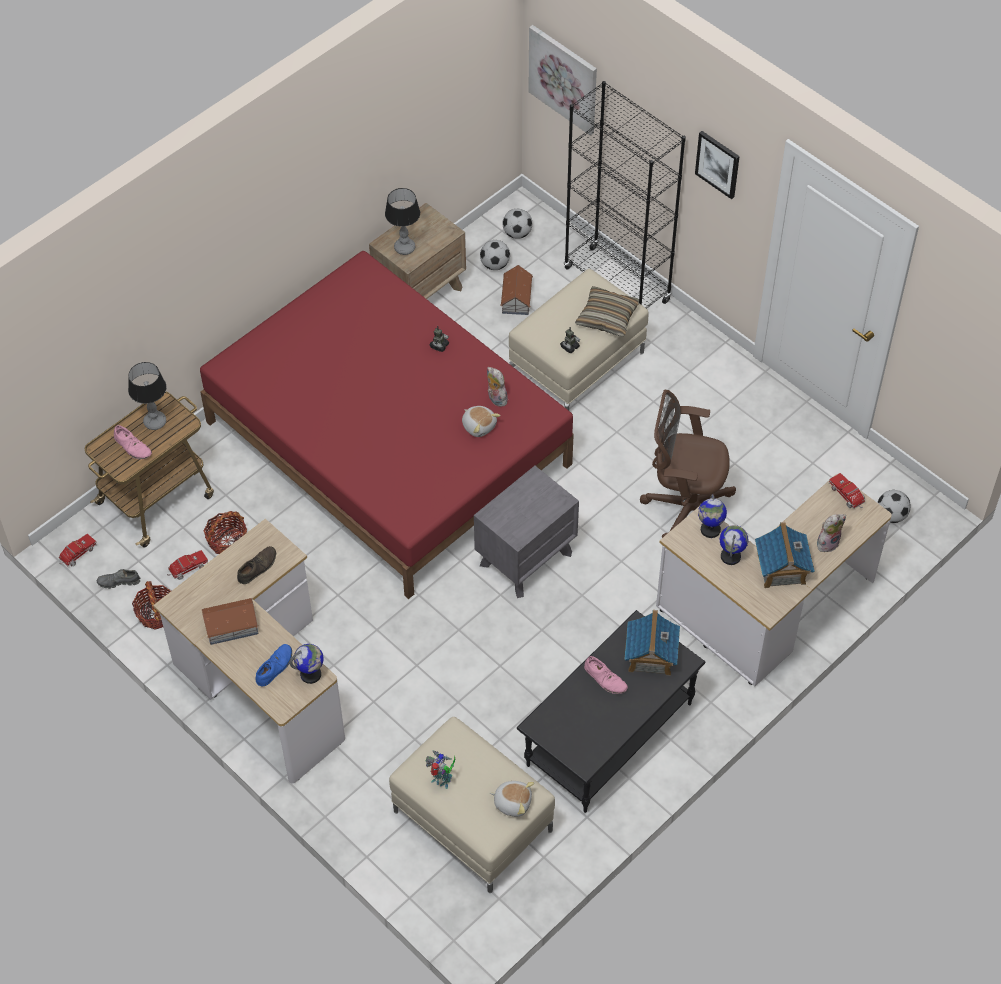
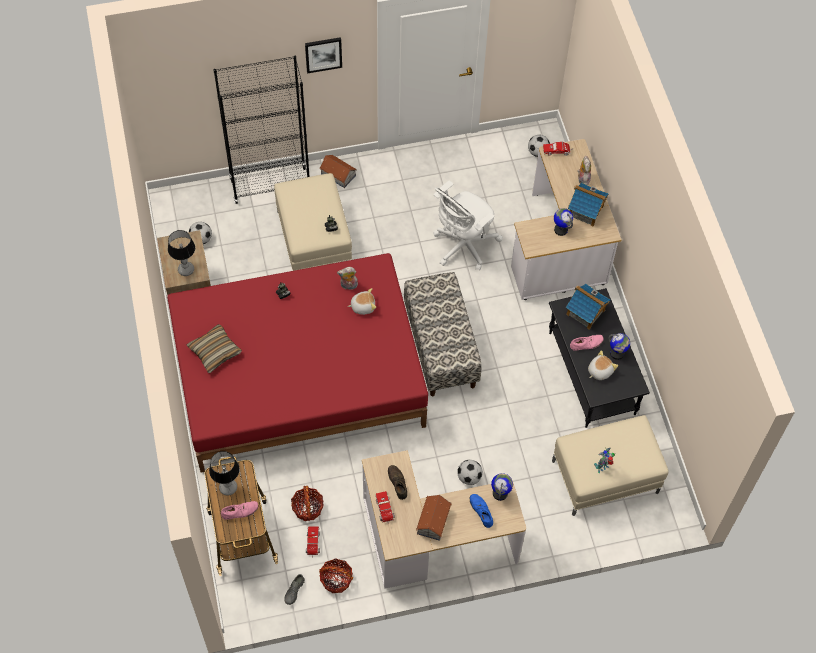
camera: 60 degrees left, 5 degrees up
toy truck [59,534,97,566] -> toy truck moved to [375,491,395,524]
grey nightstand [474,466,579,598] -> bench [404,272,482,396]
plush toy [490,781,534,817] -> plush toy moved to [588,350,618,380]
toy house [500,265,533,315] -> toy house moved to [320,155,357,188]
football [502,209,532,239] -> football moved to [457,460,483,485]
picture [528,25,597,136] -> none
pillow [575,286,639,337] -> pillow moved to [187,324,242,373]
brown office chair [640,390,736,538] -> white office chair [433,180,503,270]
globe [698,494,727,538] -> globe moved to [608,333,630,360]

